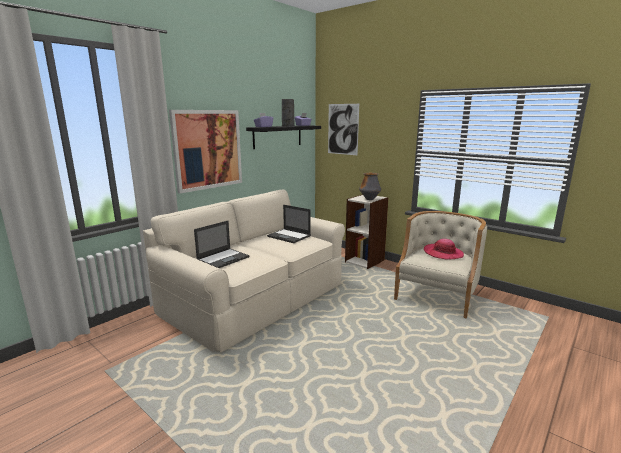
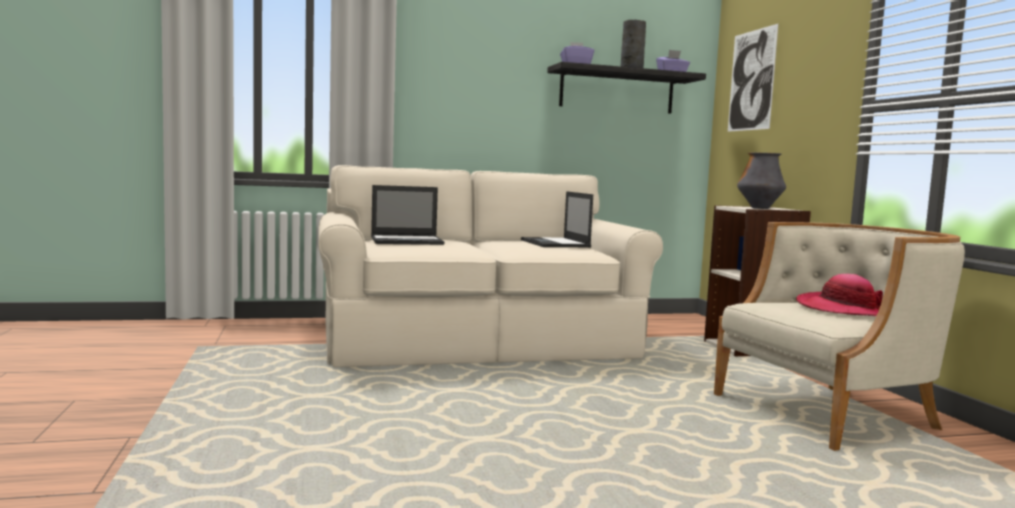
camera: 35 degrees right, 10 degrees down
picture [169,110,242,193] -> none

